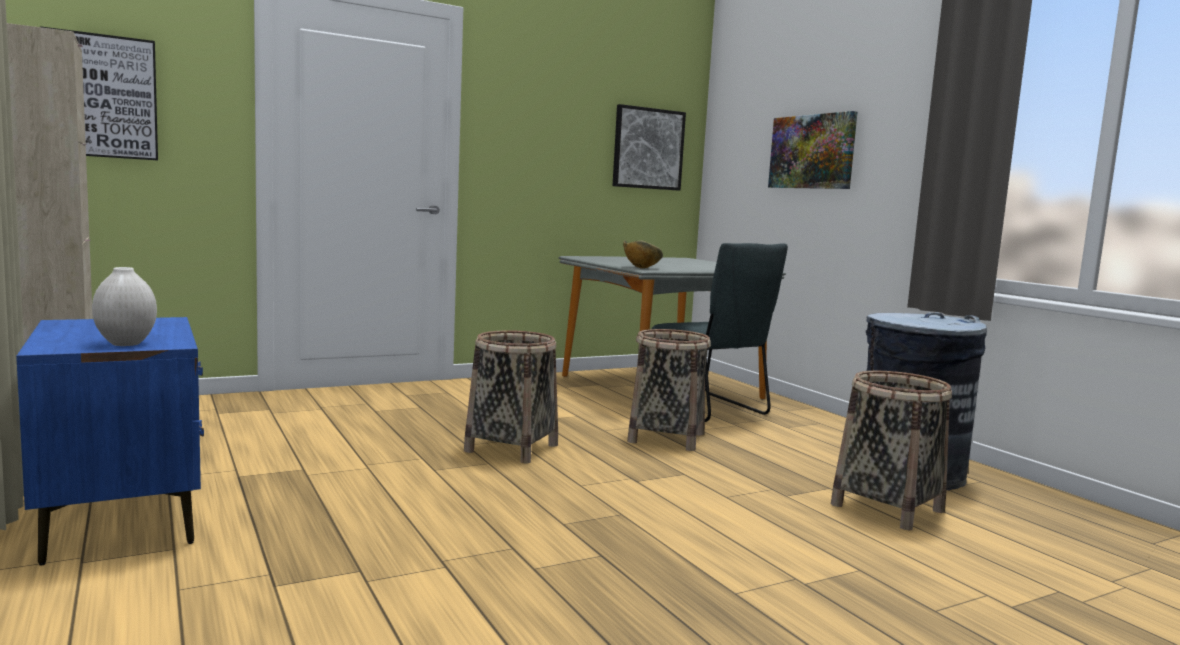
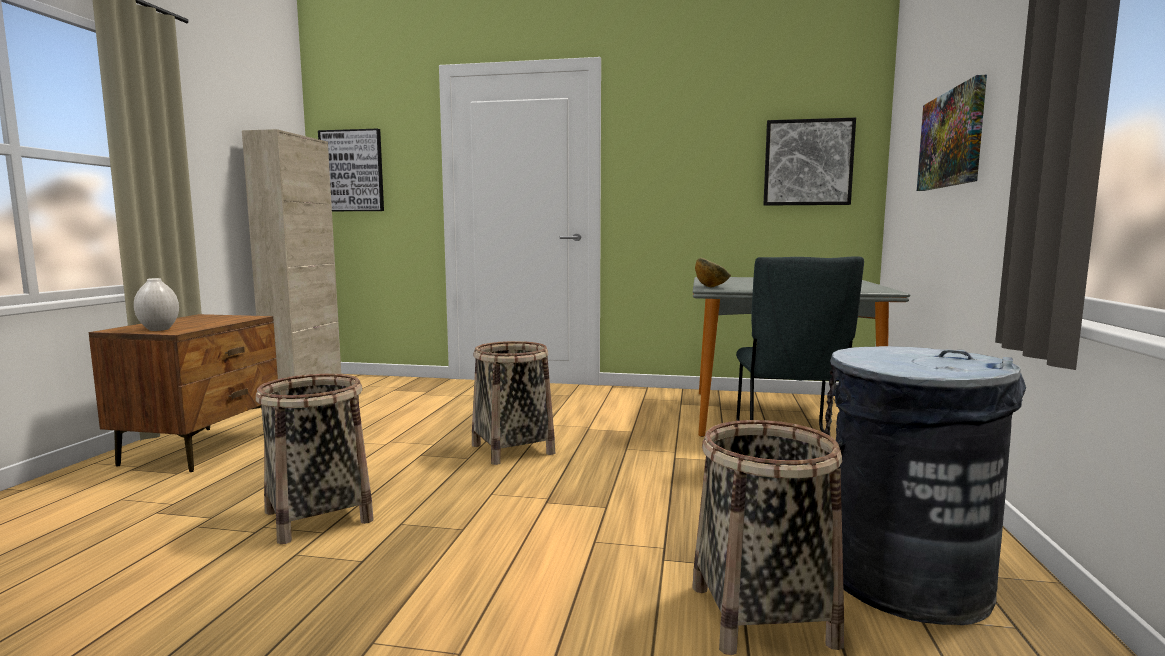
camera: 40 degrees right, 0 degrees up
blue nightstand [16,317,204,566] -> brown nightstand [89,314,278,472]
basket [627,329,711,451] -> basket moved to [256,374,374,544]

